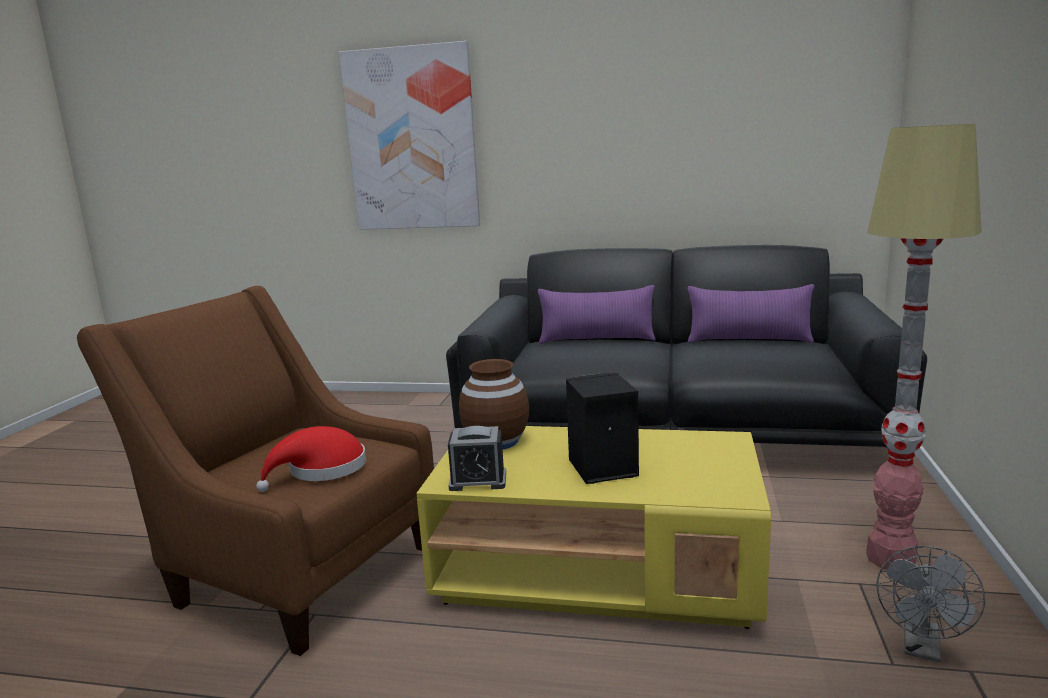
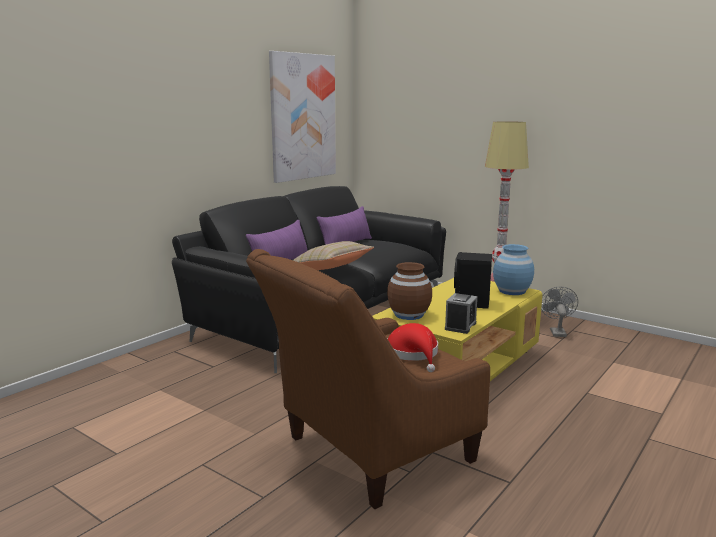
camera: 65 degrees left, 0 degrees up
picture [339,41,480,230] -> picture moved to [269,51,336,183]
grey fan [877,546,985,662] -> grey fan turned 135 degrees counterclockwise [541,287,578,337]
none -> beige pillow [293,241,374,270]
none -> blue vase [493,244,534,295]

